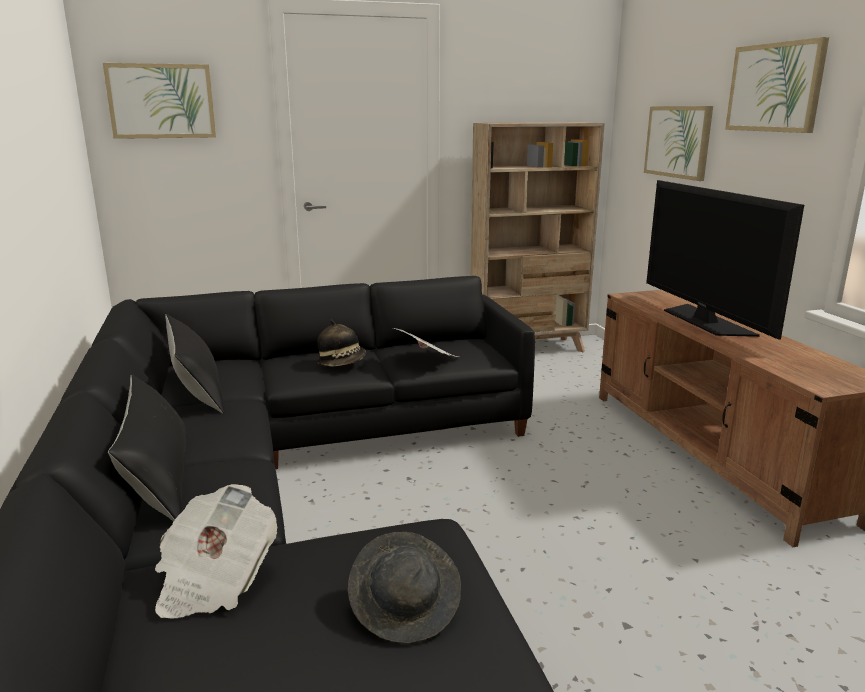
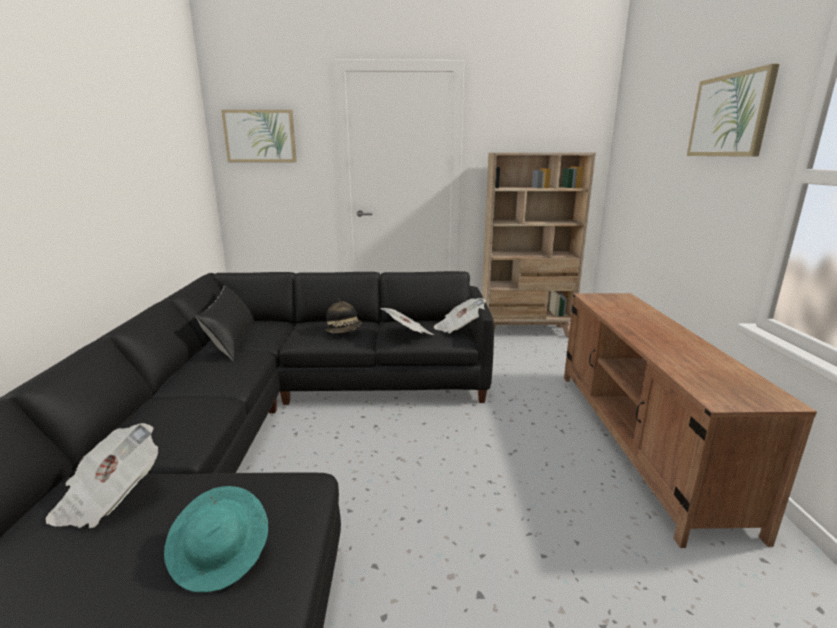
camera: 15 degrees right, 0 degrees up
black pillow [108,374,188,522] -> none
grey hat [348,532,461,643] -> turquoise hat [164,486,268,592]
picture [644,106,713,181] -> none
television [646,180,804,340] -> none
none -> newspaper [434,298,486,333]

